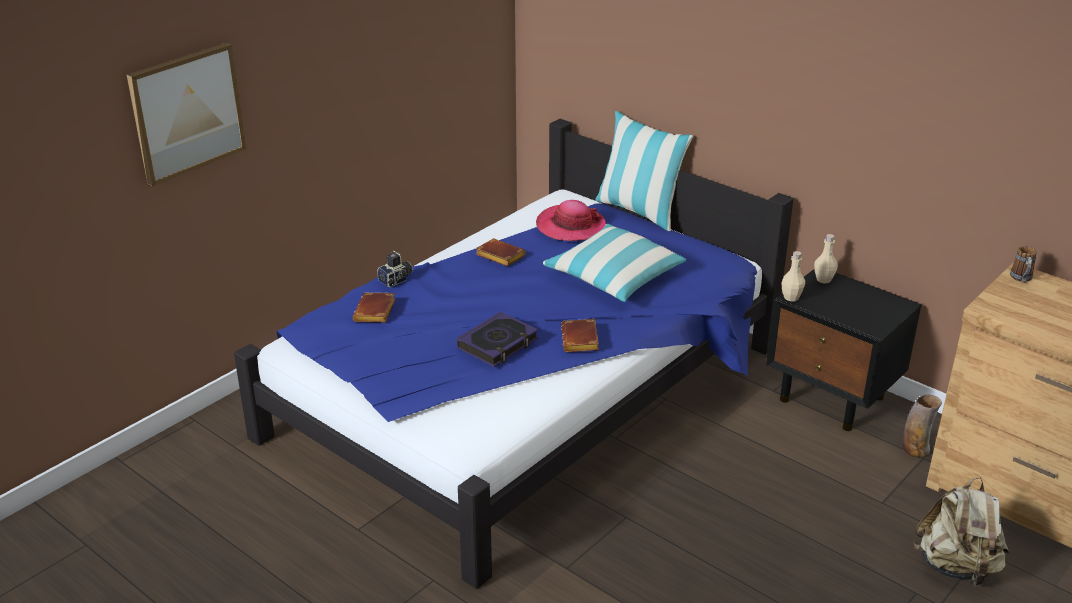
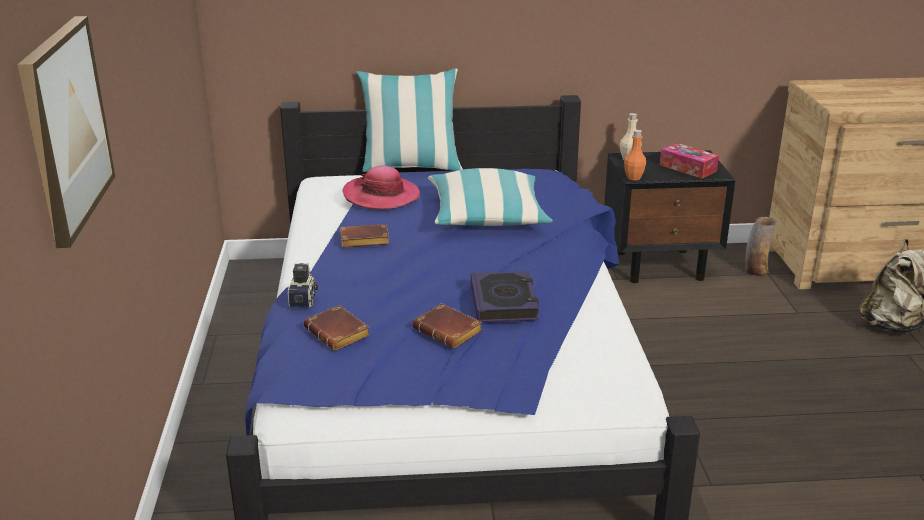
camera: 45 degrees left, 5 degrees down
brown book [561,319,599,352] -> brown book moved to [412,303,483,348]
beige bottle [782,251,805,302] -> orange bottle [624,130,646,181]
mug [1010,246,1037,283] -> none
none -> tissue box [660,143,719,179]

